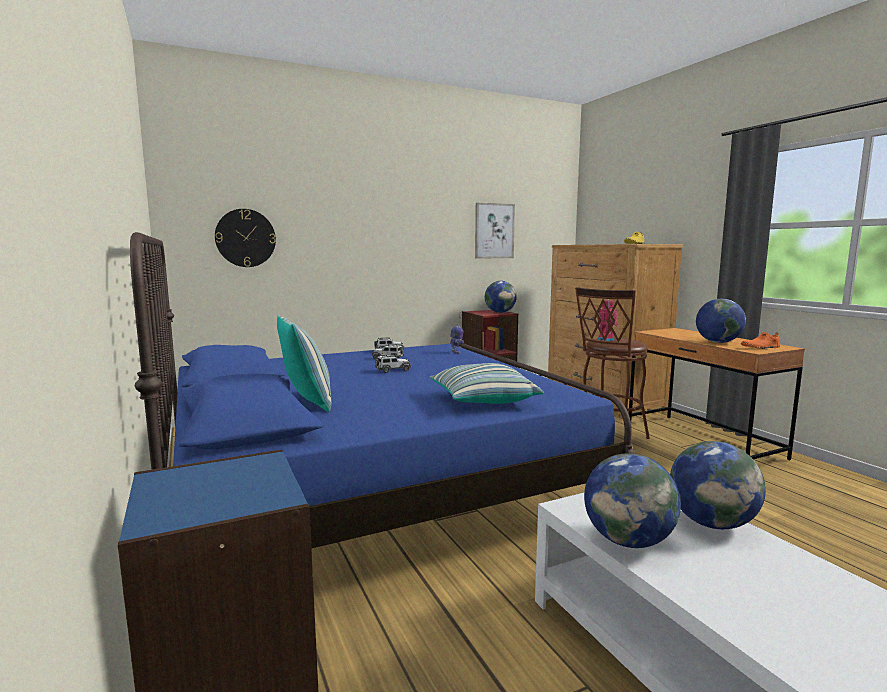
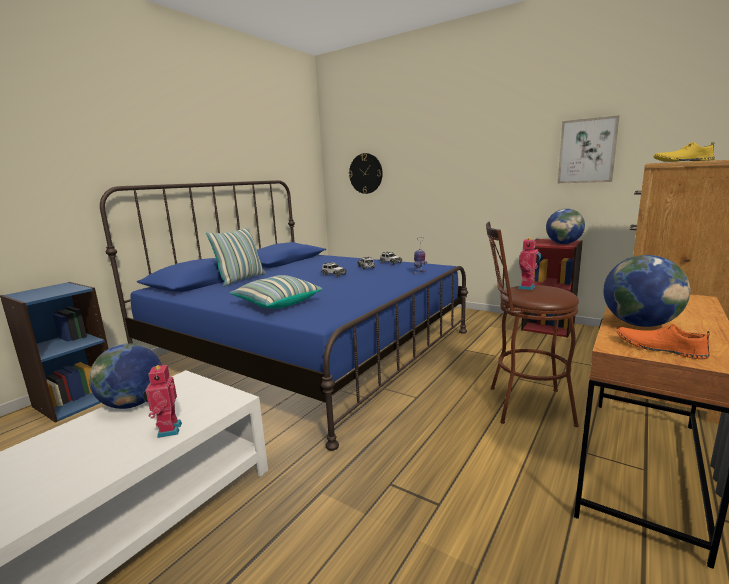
camera: 60 degrees right, 5 degrees up
globe [670,441,766,529] -> toy robot [143,363,182,438]

